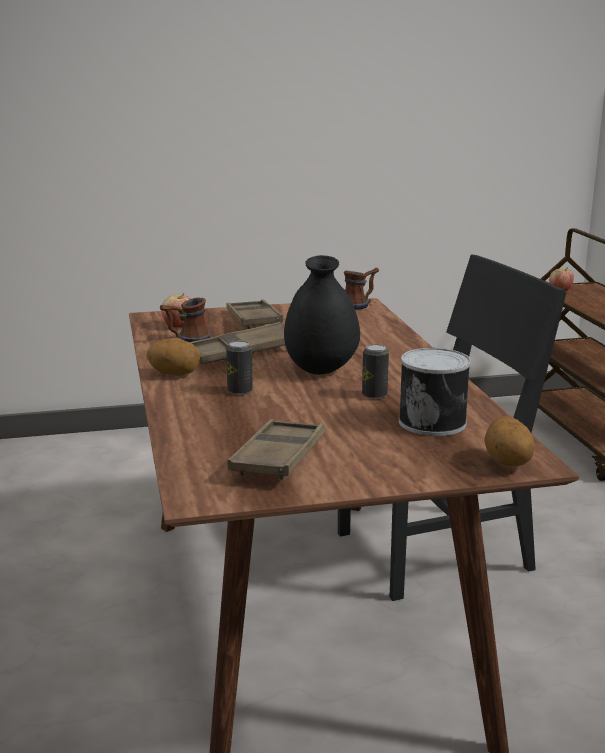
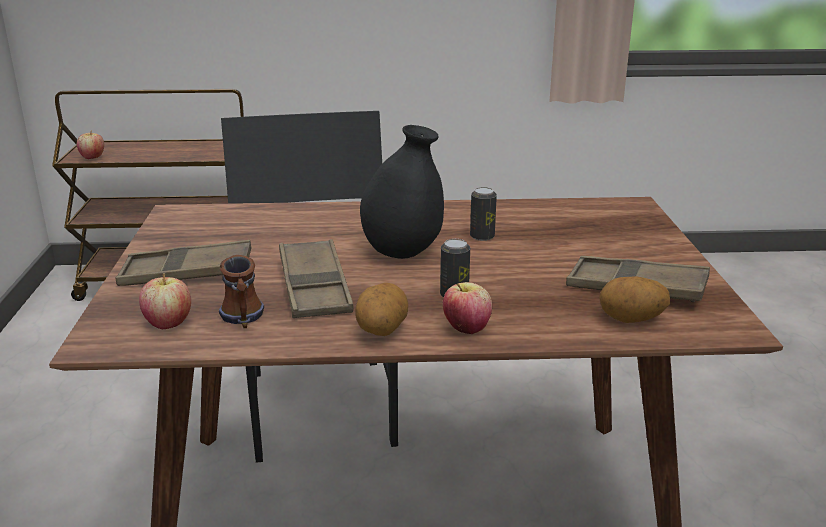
camera: 80 degrees left, 5 degrees up
mug [344,268,379,310] -> none
can [399,348,471,436] -> none
potato [484,416,535,466] -> potato moved to [599,276,670,323]
none -> apple [443,282,492,334]

